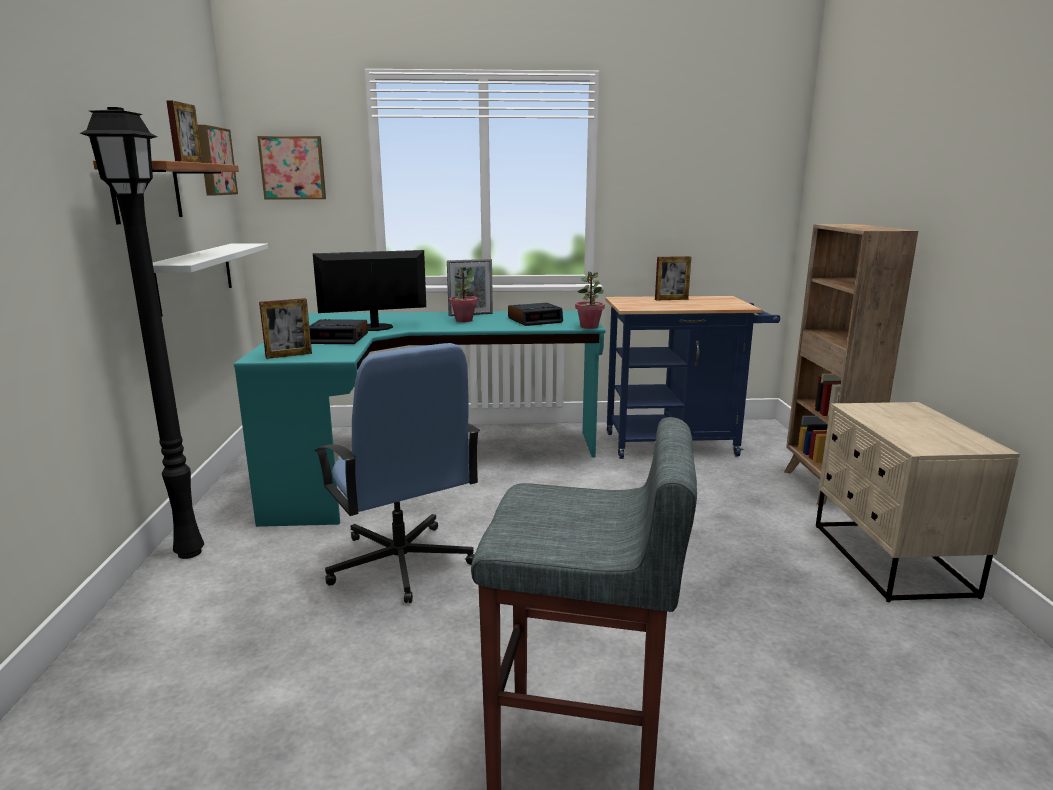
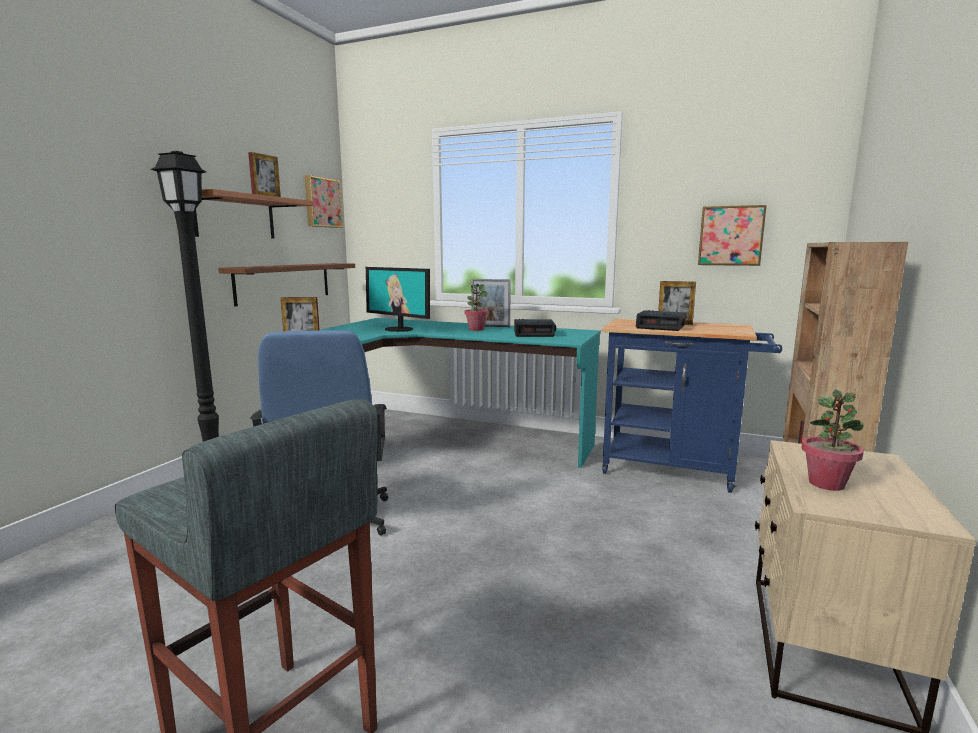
camera: 25 degrees right, 5 degrees down
white shelf [153,243,268,317] -> brown shelf [218,263,355,306]
picture [257,136,326,199] -> picture moved to [698,205,767,266]
alarm clock [309,319,368,344] -> alarm clock moved to [636,310,686,331]
monitor [313,250,426,331] -> monitor turned 150 degrees counterclockwise [366,267,430,332]
potted plant [575,271,605,329] -> potted plant moved to [801,390,864,491]

